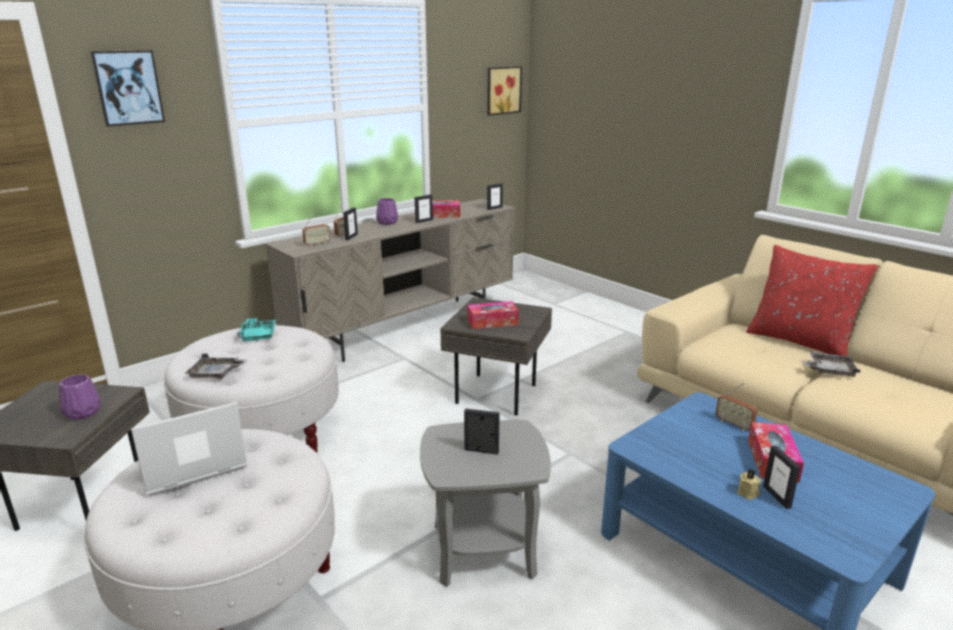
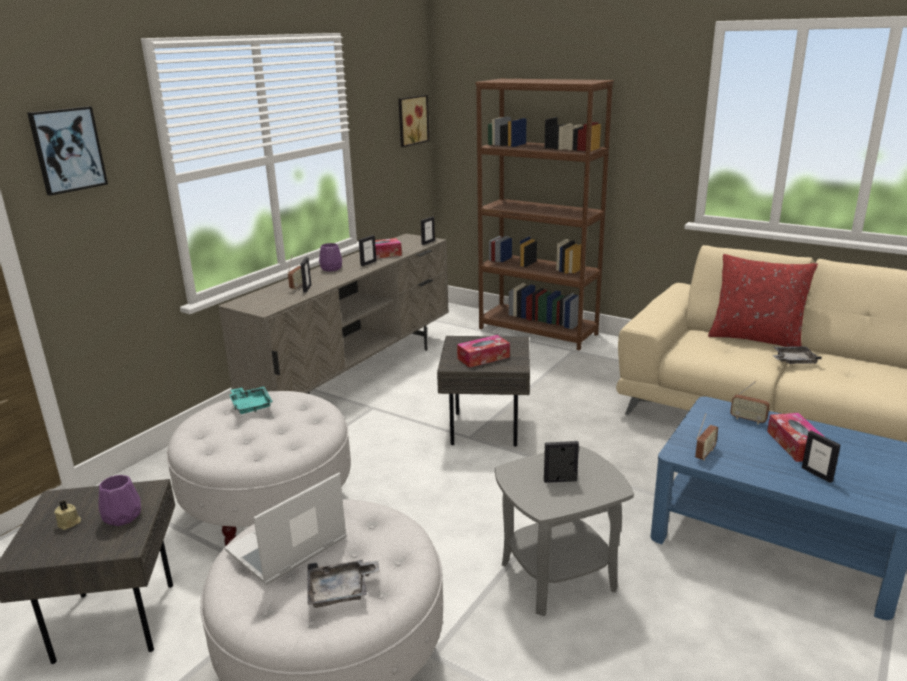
camera: 15 degrees left, 0 degrees up
grey tray [184,354,247,379] -> grey tray moved to [308,560,380,608]
radio [302,212,331,246] -> radio moved to [695,413,718,461]
beige candle [738,469,761,500] -> beige candle moved to [54,500,81,530]
none -> brown bookcase [476,79,614,351]

